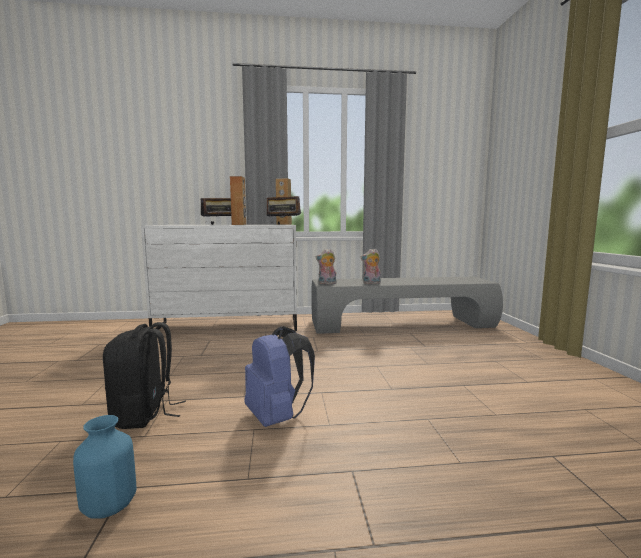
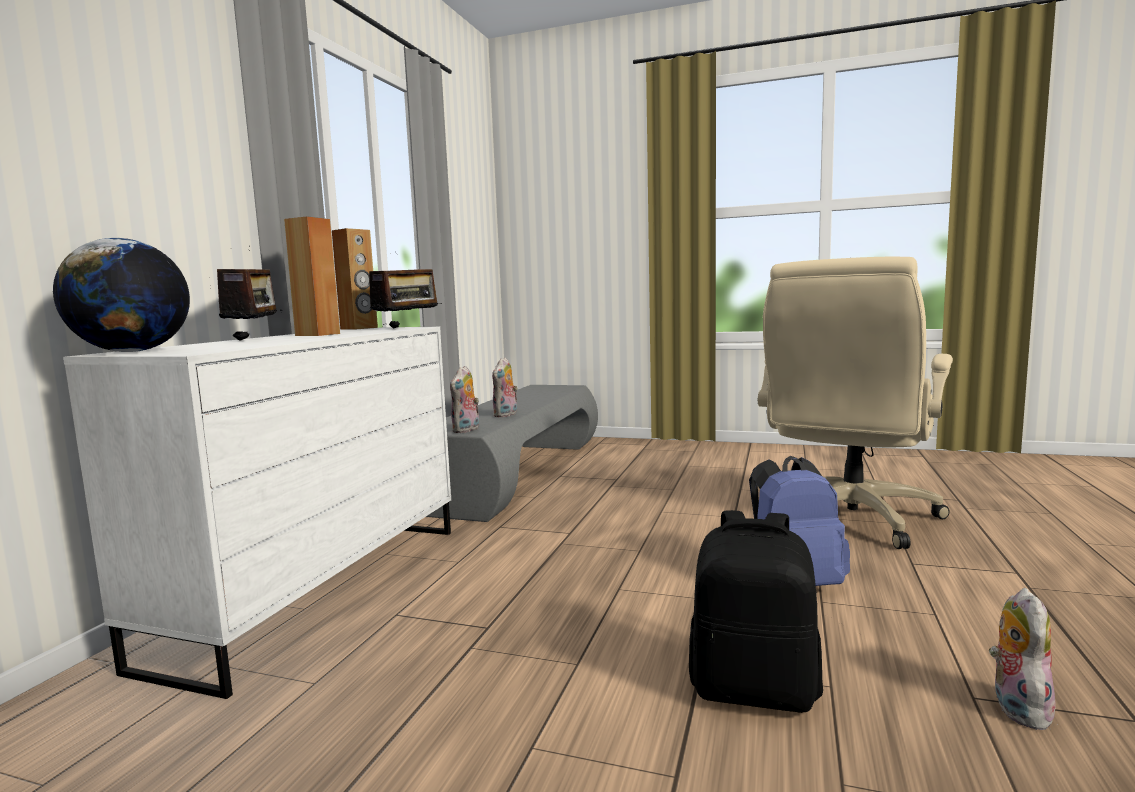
camera: 65 degrees left, 0 degrees up
blue vase [73,415,136,519] -> plush toy [989,588,1056,732]
none -> globe [53,238,190,352]
none -> beige office chair [758,257,953,549]

